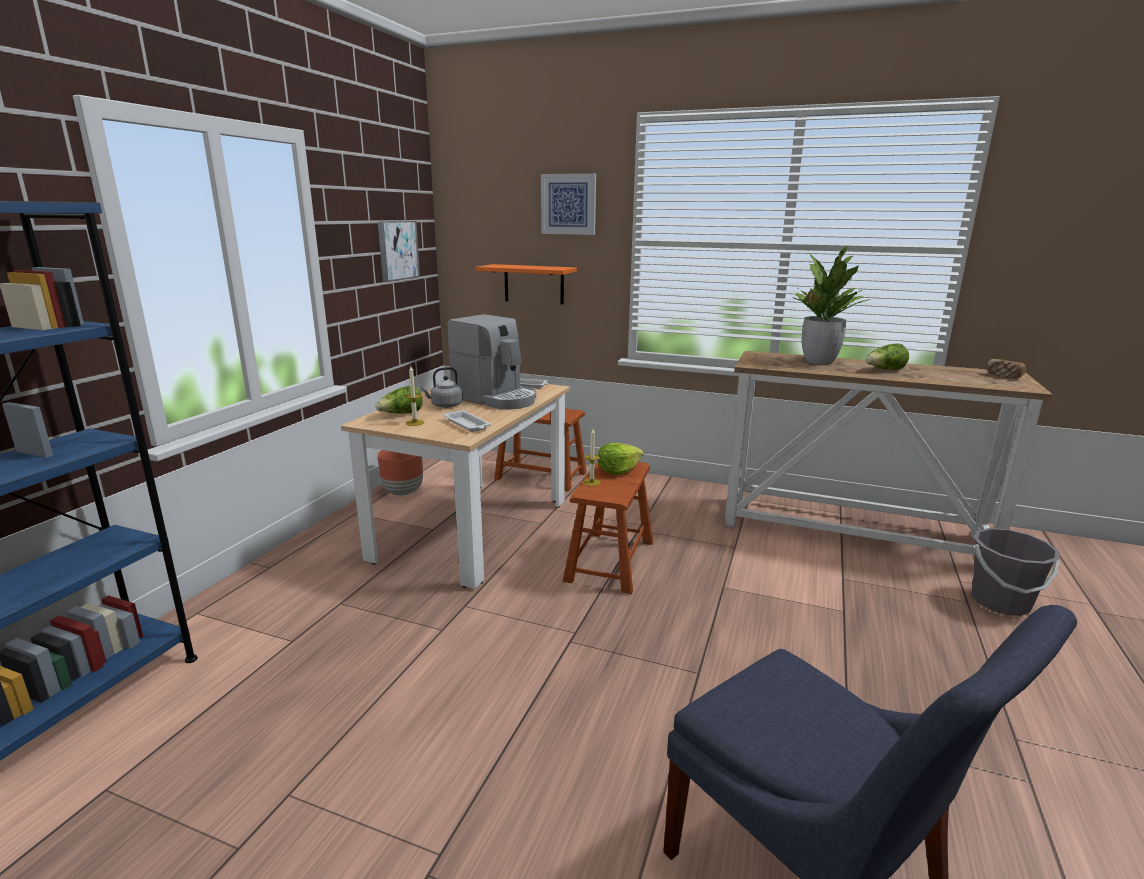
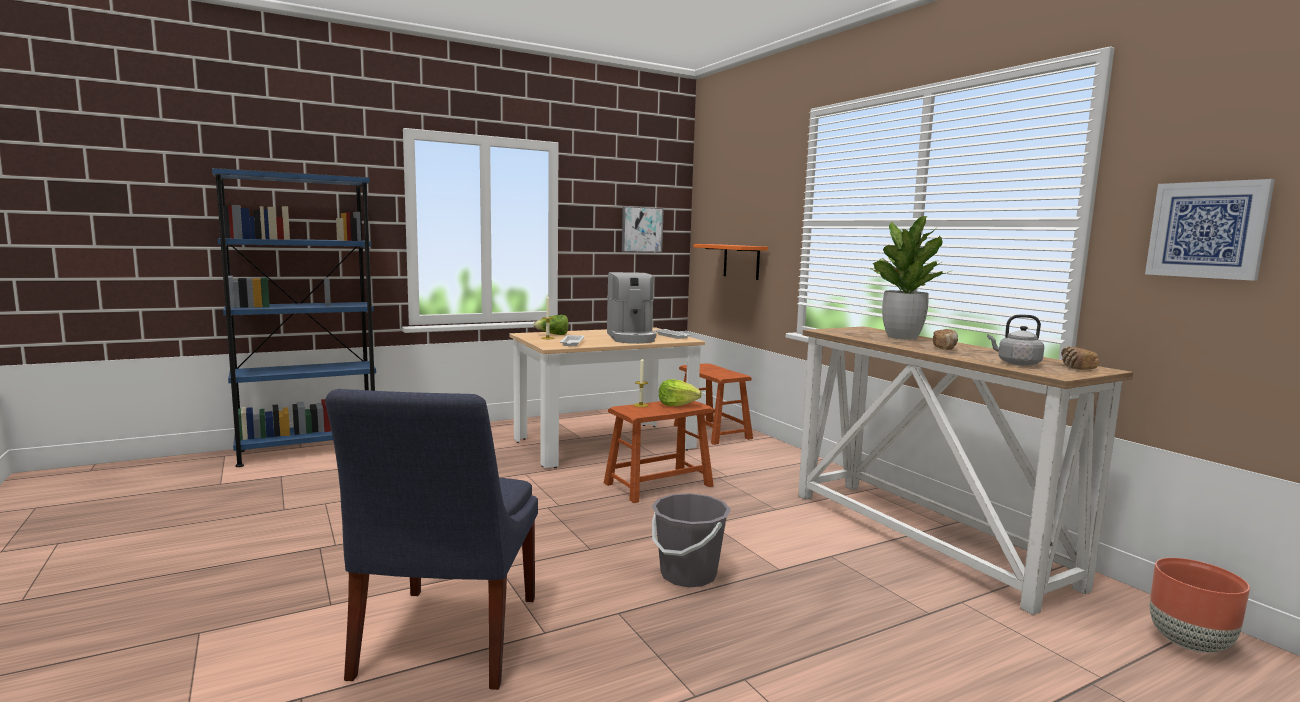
camera: 40 degrees right, 10 degrees down
brown planter [377,450,423,496] -> brown planter moved to [1150,558,1250,653]
grey kettle [421,367,463,408] -> grey kettle moved to [987,315,1044,366]
picture [541,173,596,235] -> picture moved to [1145,179,1275,281]
lettuce [866,343,909,370] -> bread [933,329,958,350]
grey bucket [972,528,1060,616] -> grey bucket moved to [652,493,731,587]

